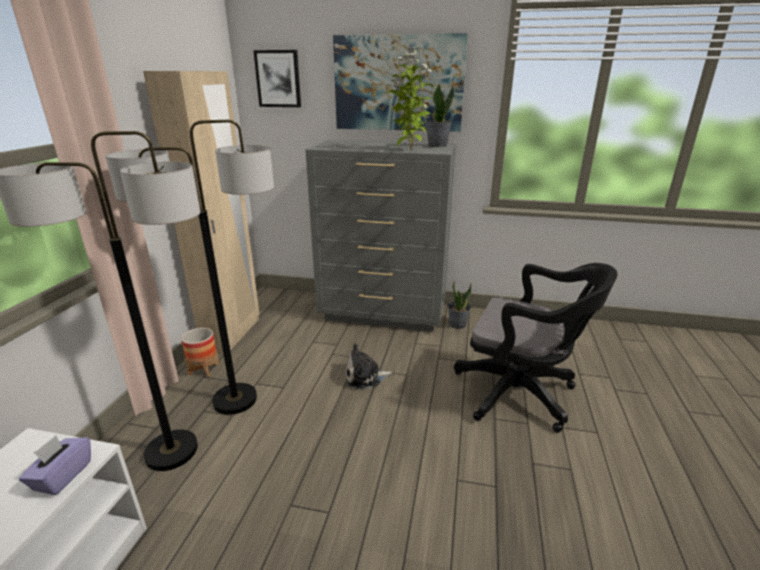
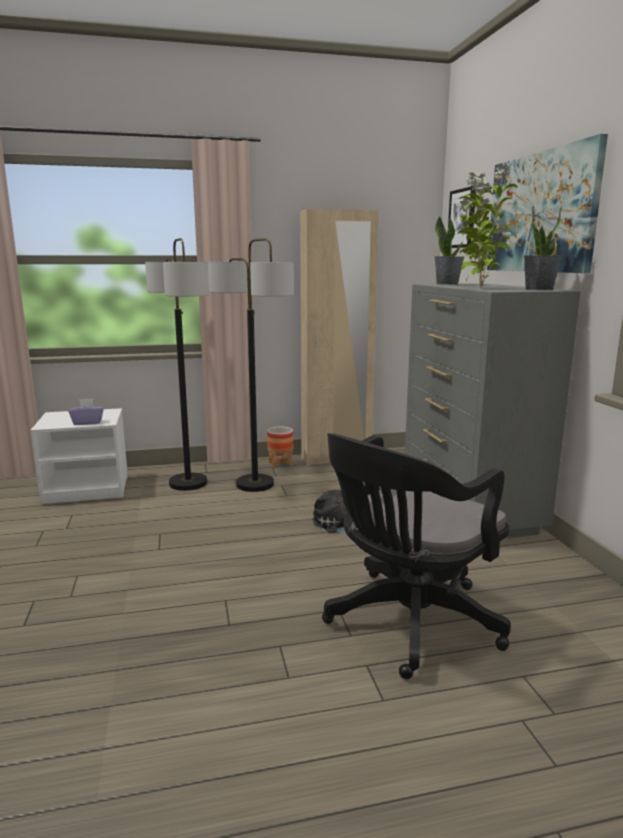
camera: 65 degrees right, 10 degrees down
potted plant [448,282,472,329] -> potted plant moved to [434,216,464,285]
black office chair [454,263,618,433] -> black office chair turned 45 degrees clockwise [322,433,511,679]

